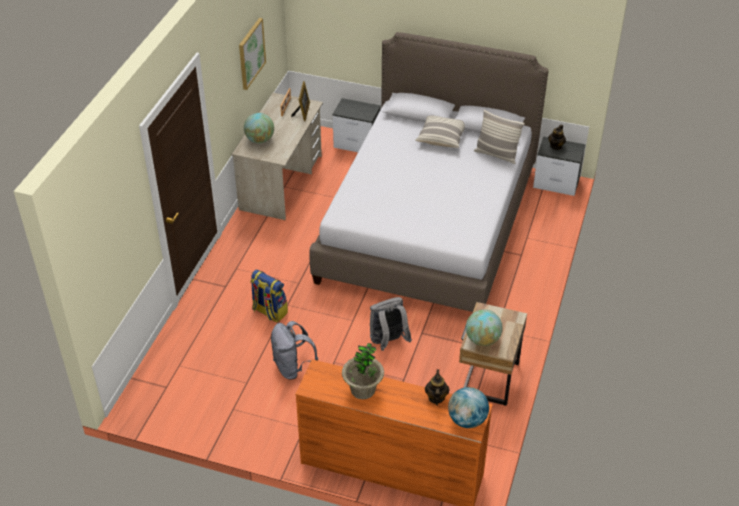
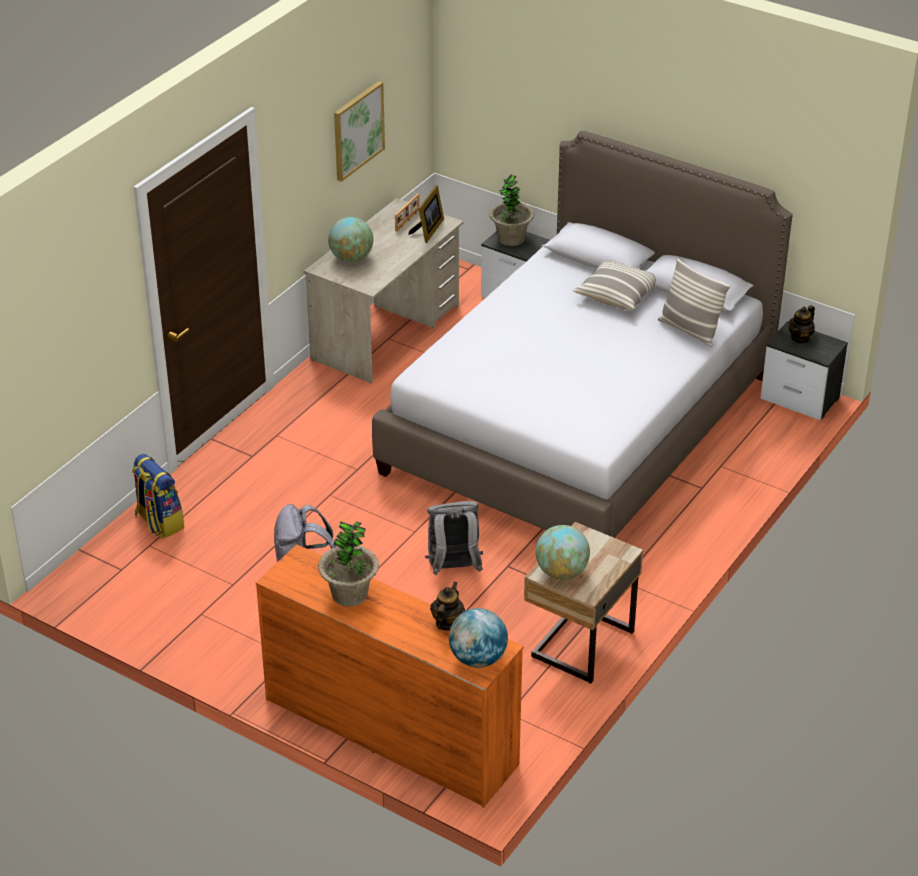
camera: 15 degrees right, 5 degrees down
backpack [250,269,288,322] -> backpack moved to [132,454,184,539]
none -> potted plant [489,174,535,246]

